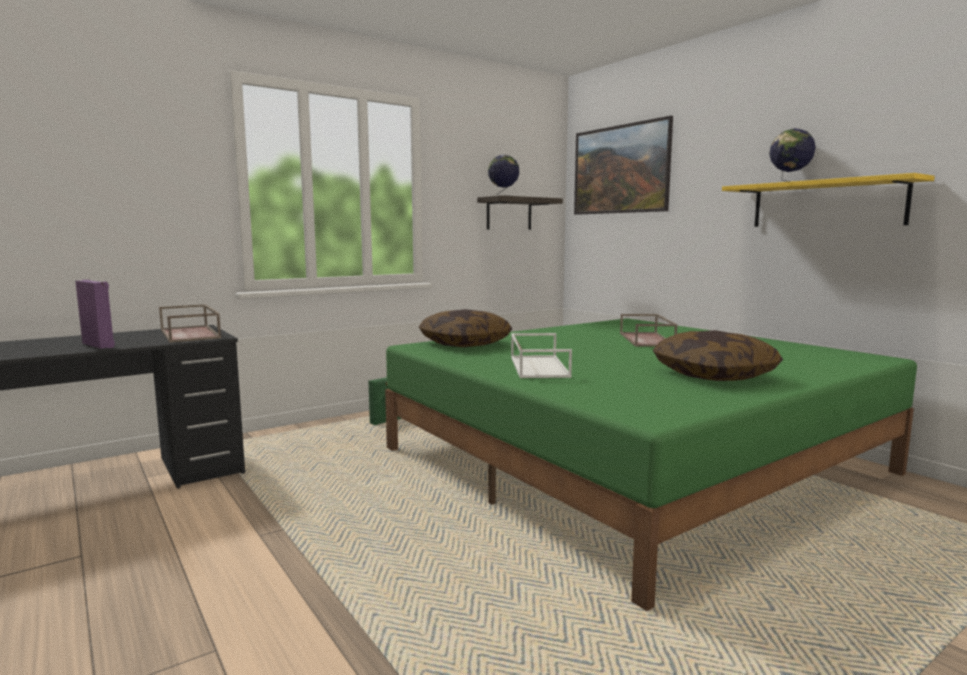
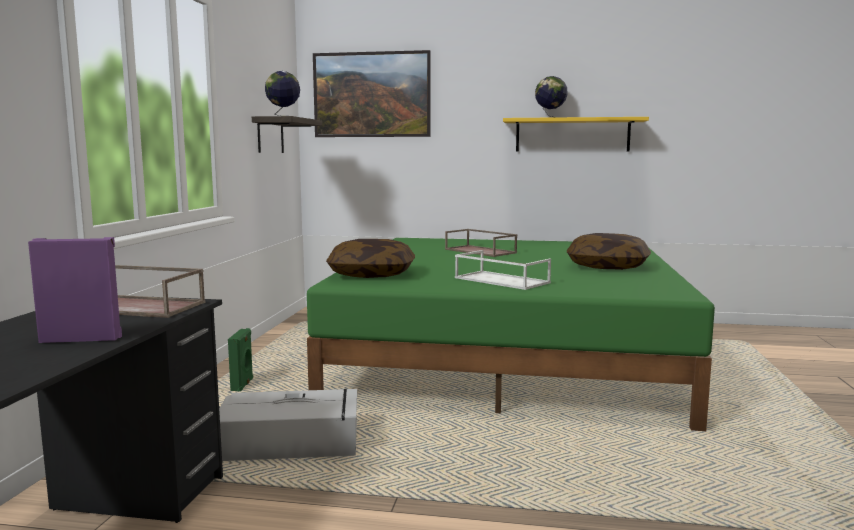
camera: 45 degrees left, 0 degrees up
none -> grey storage box [219,389,357,461]

